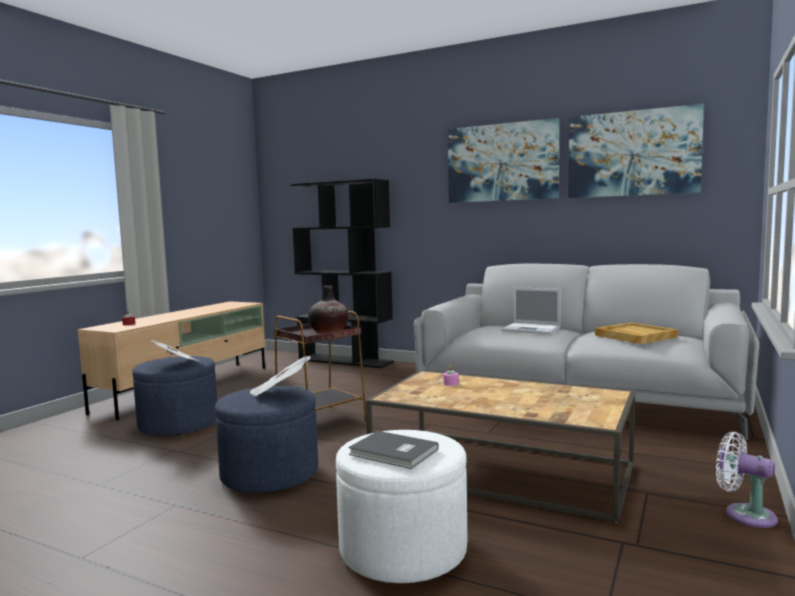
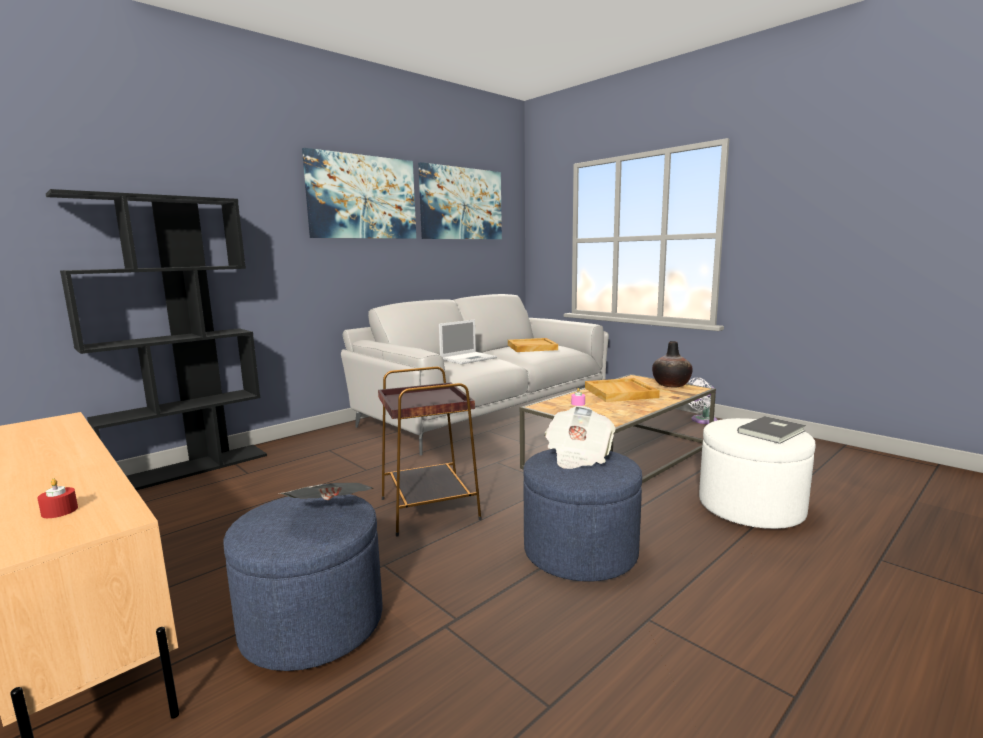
camera: 70 degrees left, 5 degrees up
vase [308,285,348,333] -> vase moved to [652,341,693,388]
none -> beige tray [585,378,660,402]

